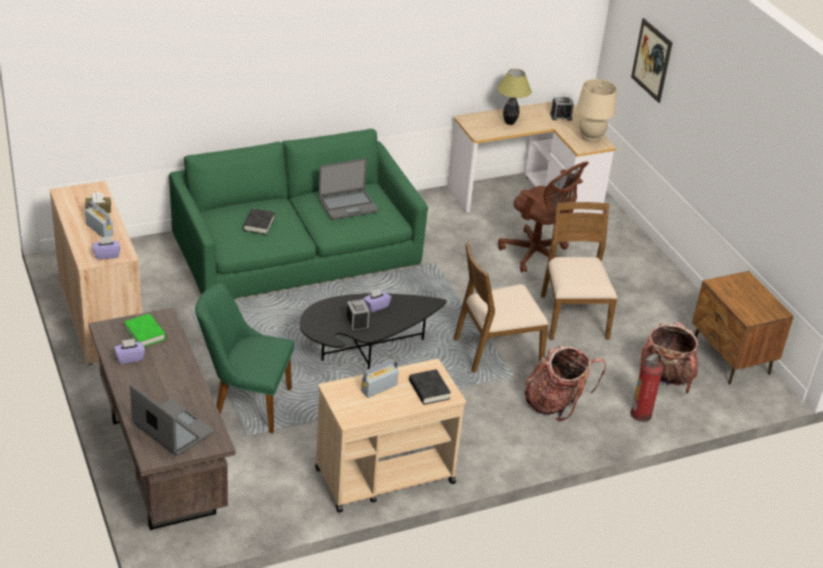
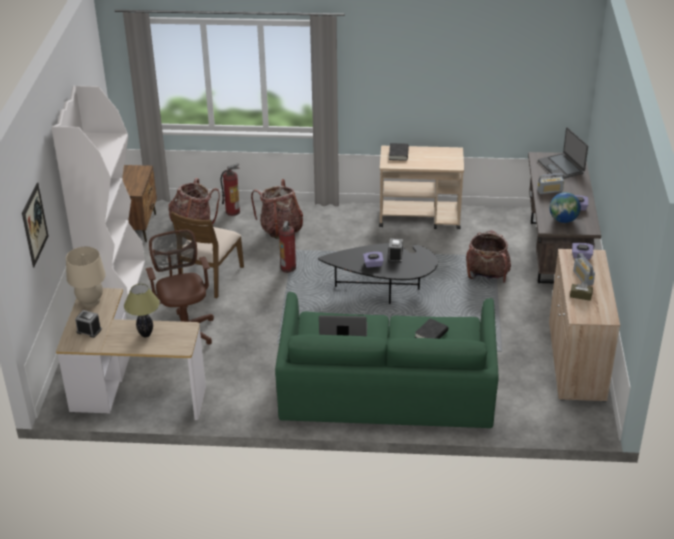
camera: 150 degrees left, 0 degrees up
green book [124,314,166,347] -> globe [550,192,581,223]
green chair [195,283,295,433] -> backpack [466,230,511,283]
radio [361,359,399,398] -> radio moved to [537,173,564,194]
brown chair [454,243,549,373] -> fire extinguisher [279,221,296,273]
none -> white bookcase [51,86,145,303]

